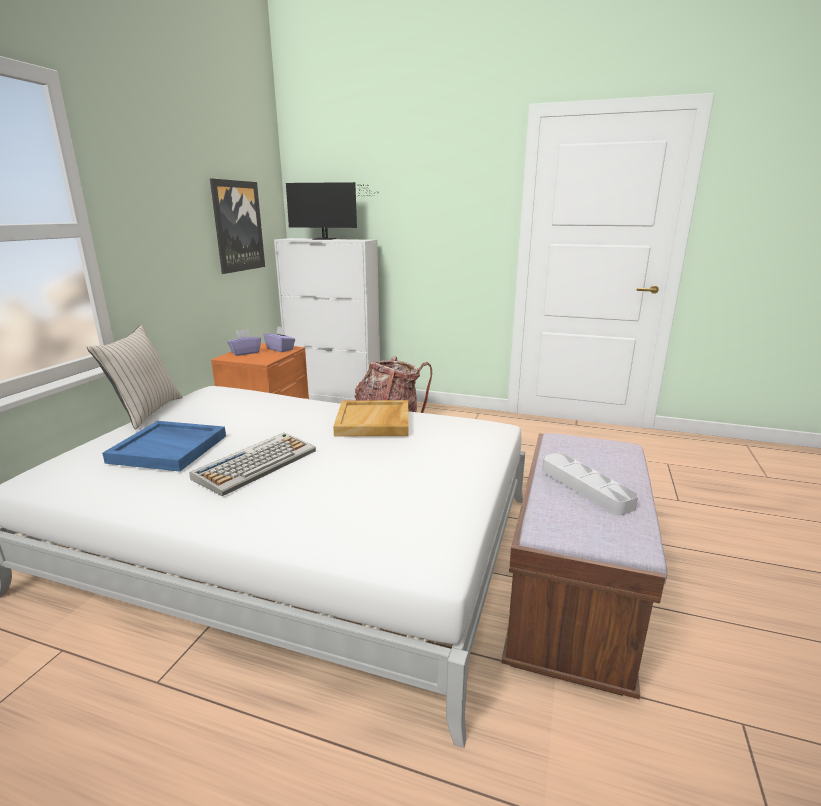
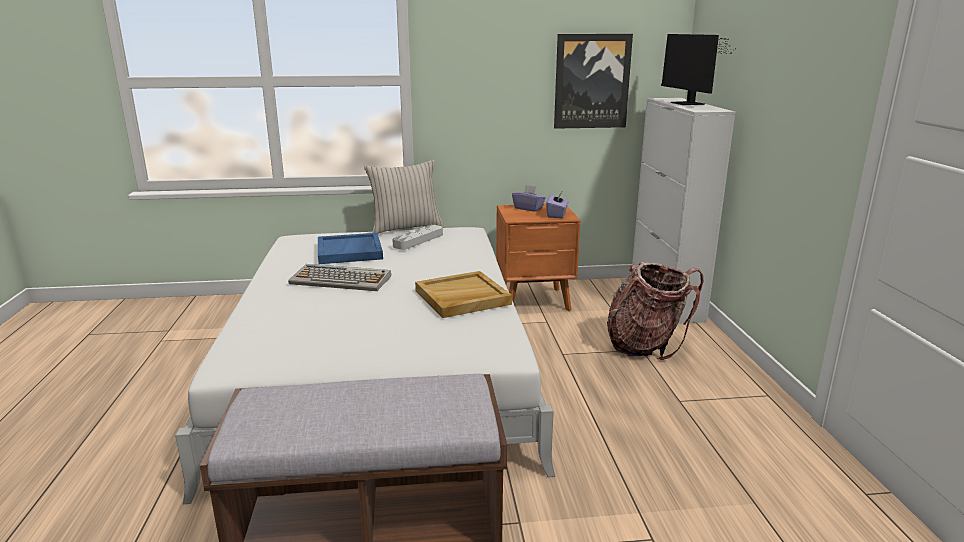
camera: 65 degrees right, 0 degrees up
grey tray [542,453,638,515] -> grey tray moved to [392,225,443,250]

